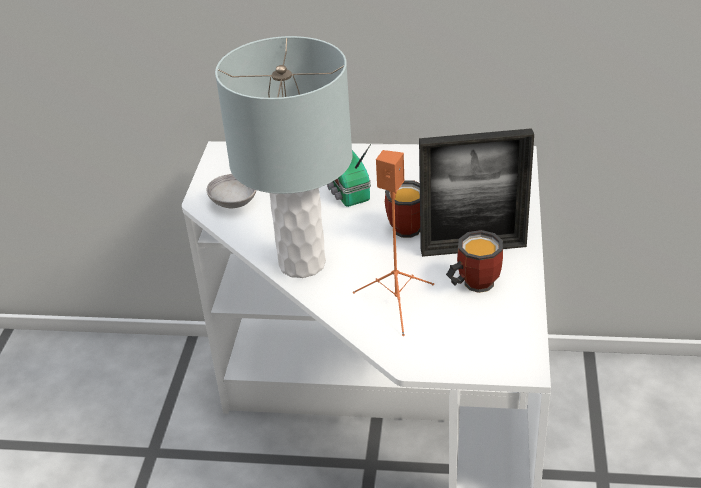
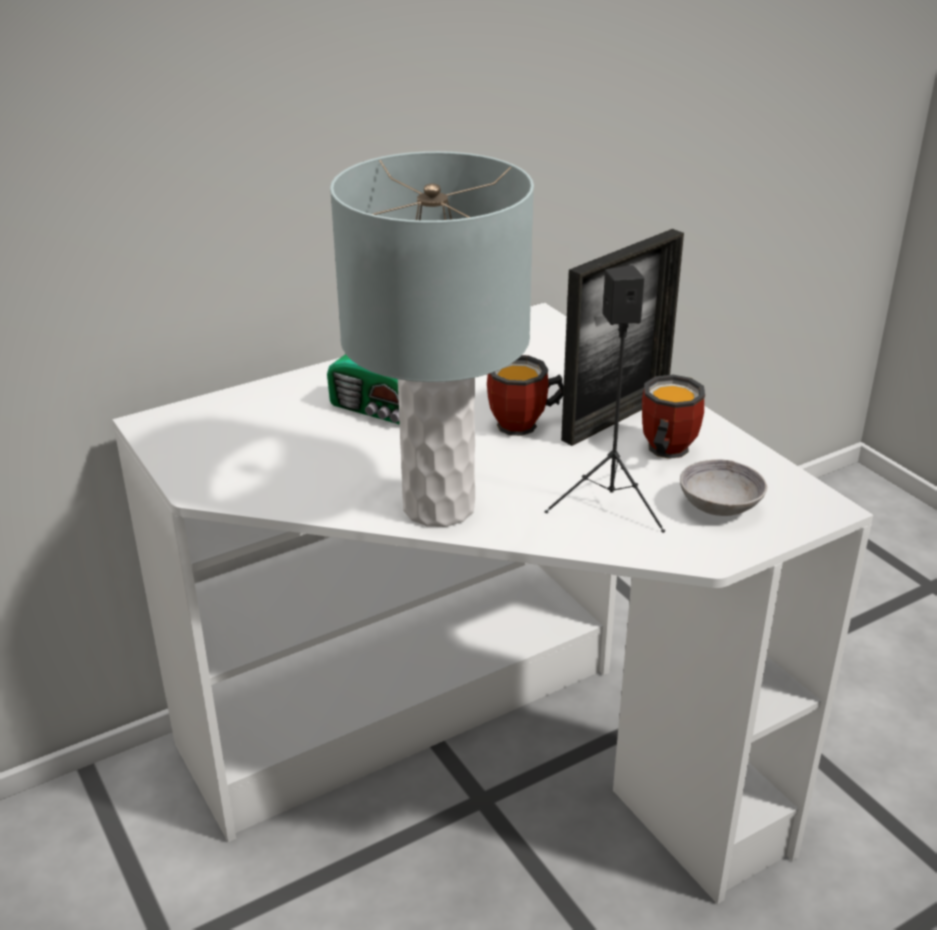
camera: 40 degrees left, 5 degrees down
grey bowl [207,174,256,208] -> grey bowl moved to [680,460,767,516]
orange speaker [353,150,434,336] -> black speaker [545,265,665,533]

